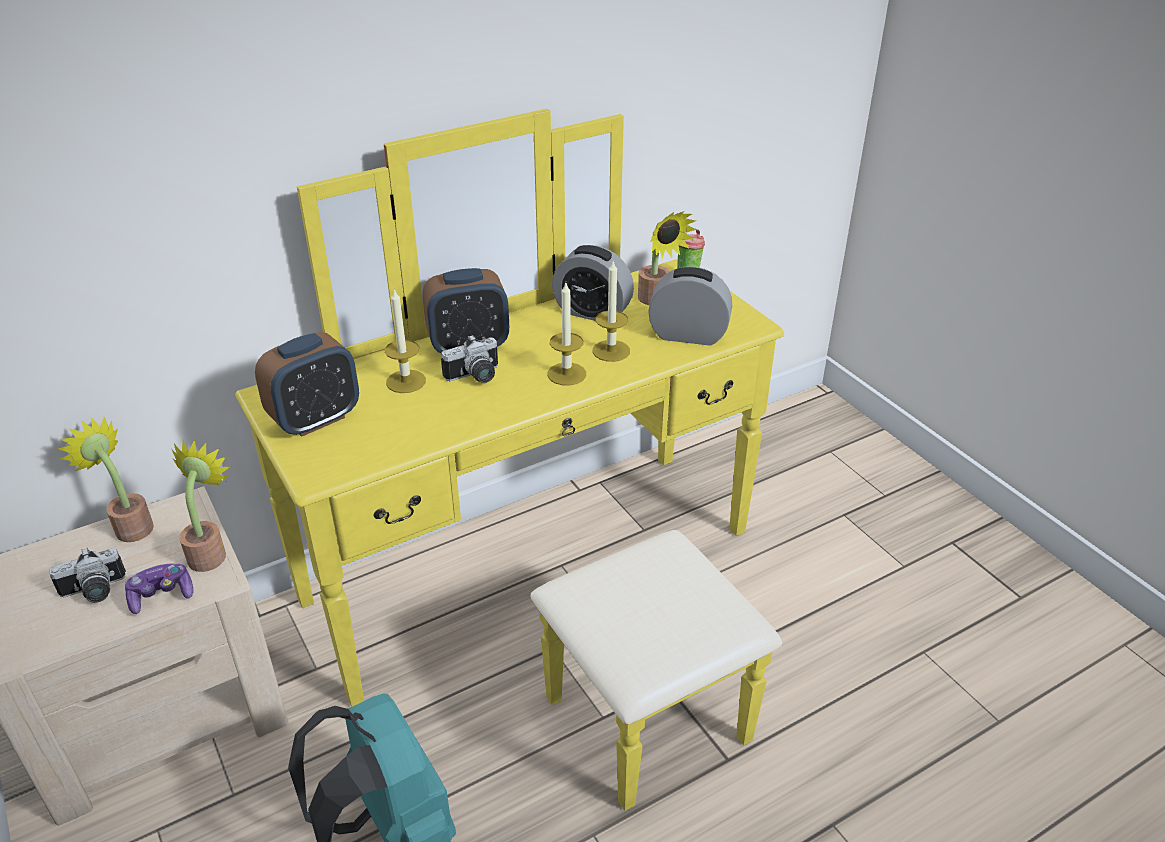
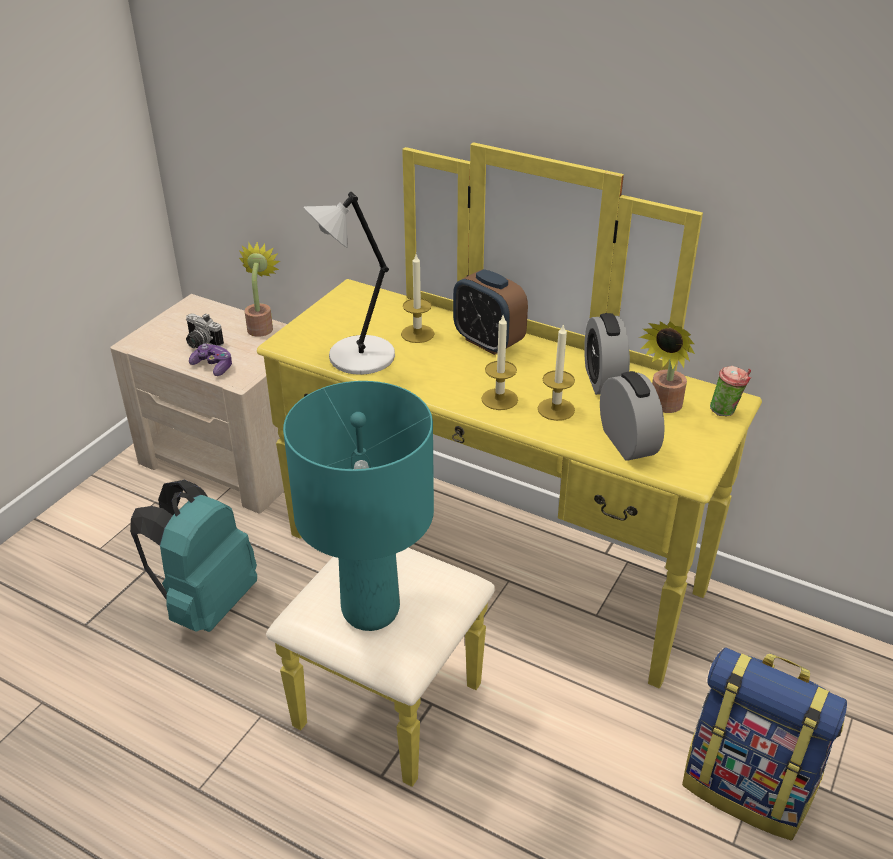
camera: 60 degrees right, 0 degrees up
potted plant [172,440,230,572] -> none
alarm clock [255,332,359,437] -> none
camera [441,335,498,383] -> none
none -> turquoise table lamp [283,381,434,631]
none -> grey table lamp [304,192,395,375]
none -> backpack [682,647,847,841]

